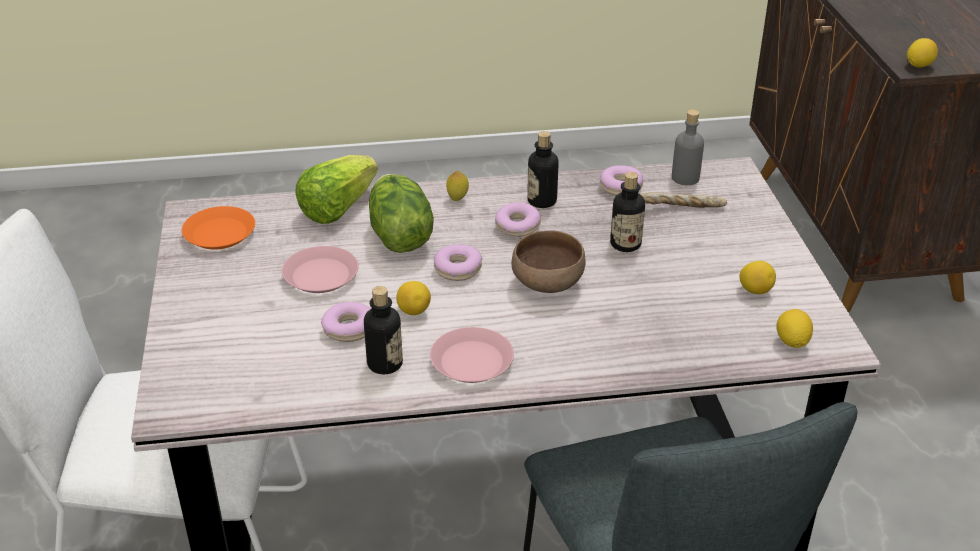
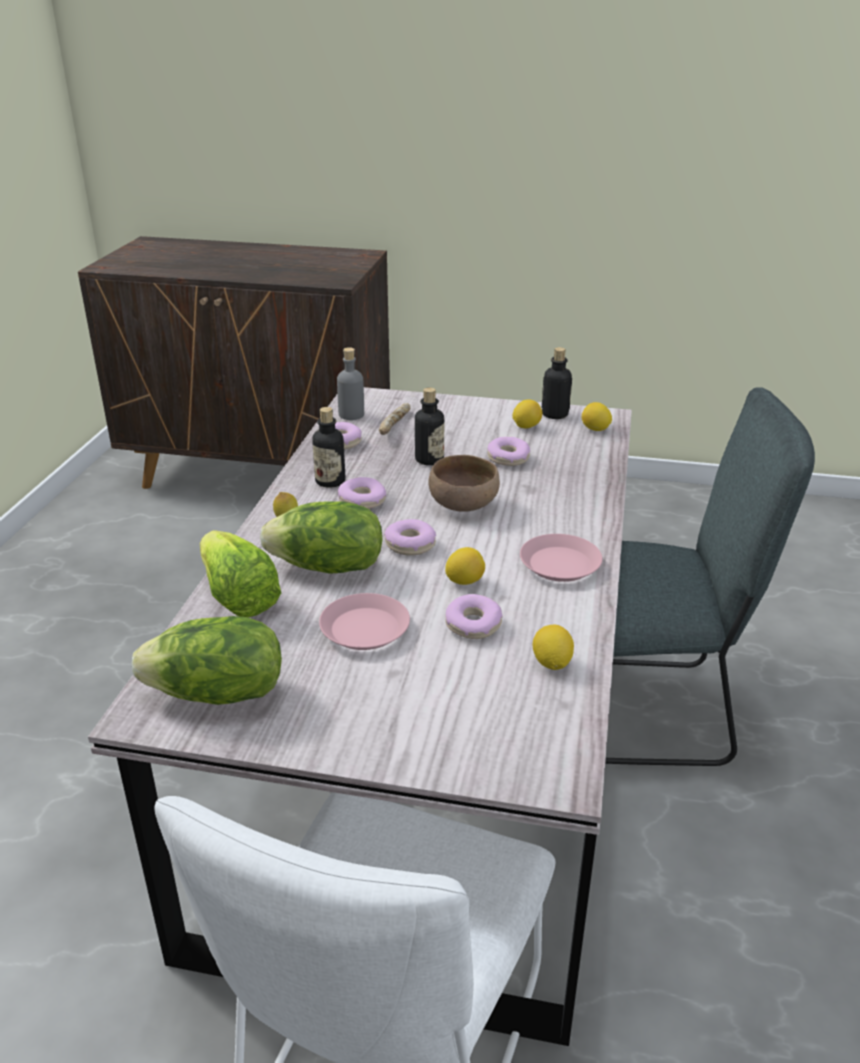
camera: 70 degrees left, 5 degrees down
orange plate [182,206,255,250] -> lettuce [132,616,282,705]
bottle [364,286,403,375] -> bottle moved to [542,347,572,419]
lemon [907,38,938,68] -> lemon moved to [533,624,574,670]
none -> donut [488,437,530,466]

